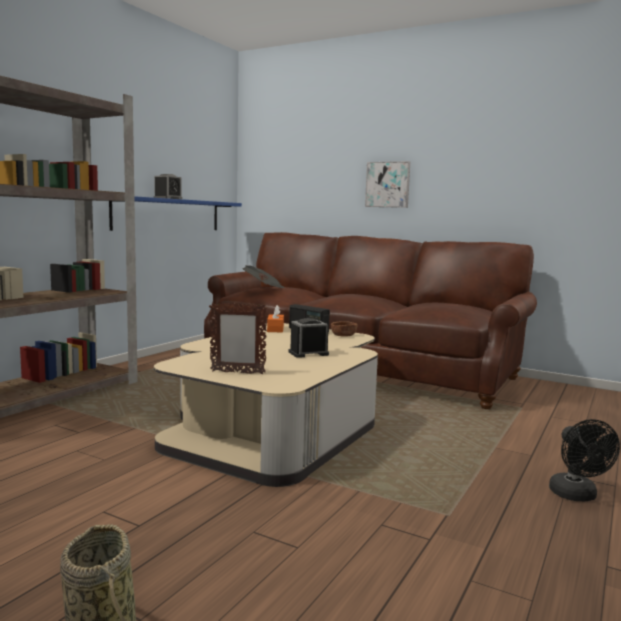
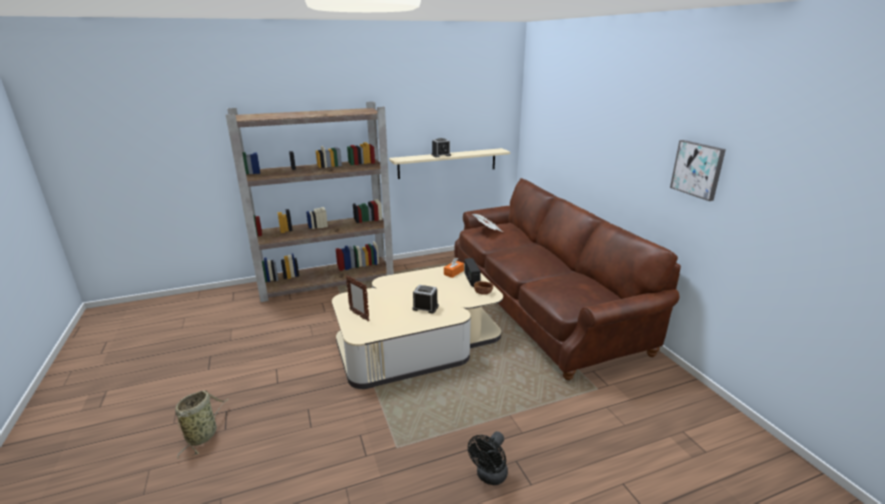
camera: 40 degrees right, 15 degrees up
blue shelf [109,196,242,231] -> beige shelf [389,148,510,179]
picture [365,161,410,208] -> picture moved to [670,140,726,201]

